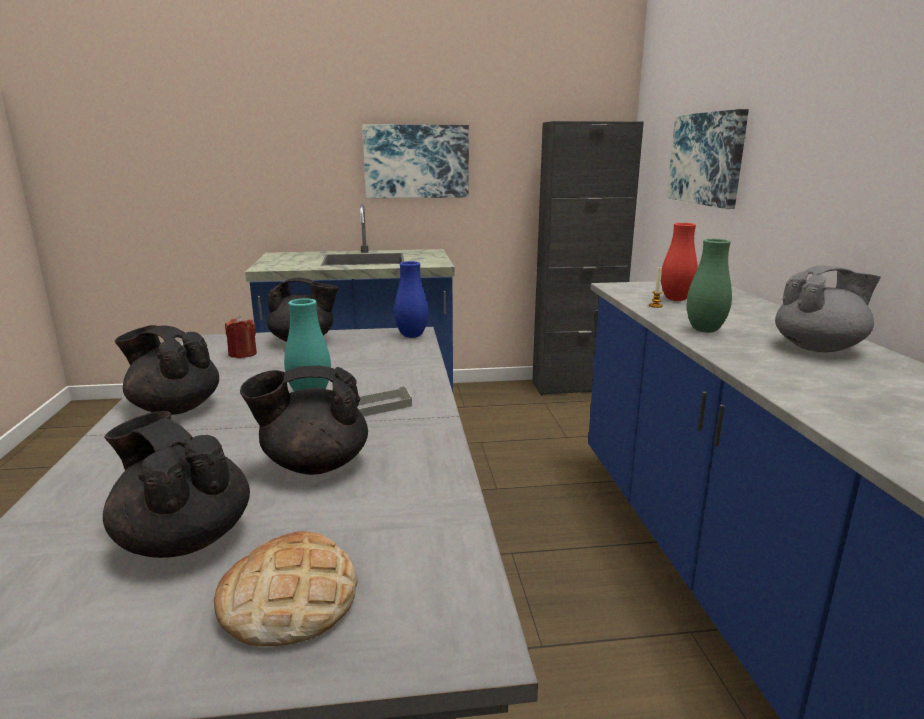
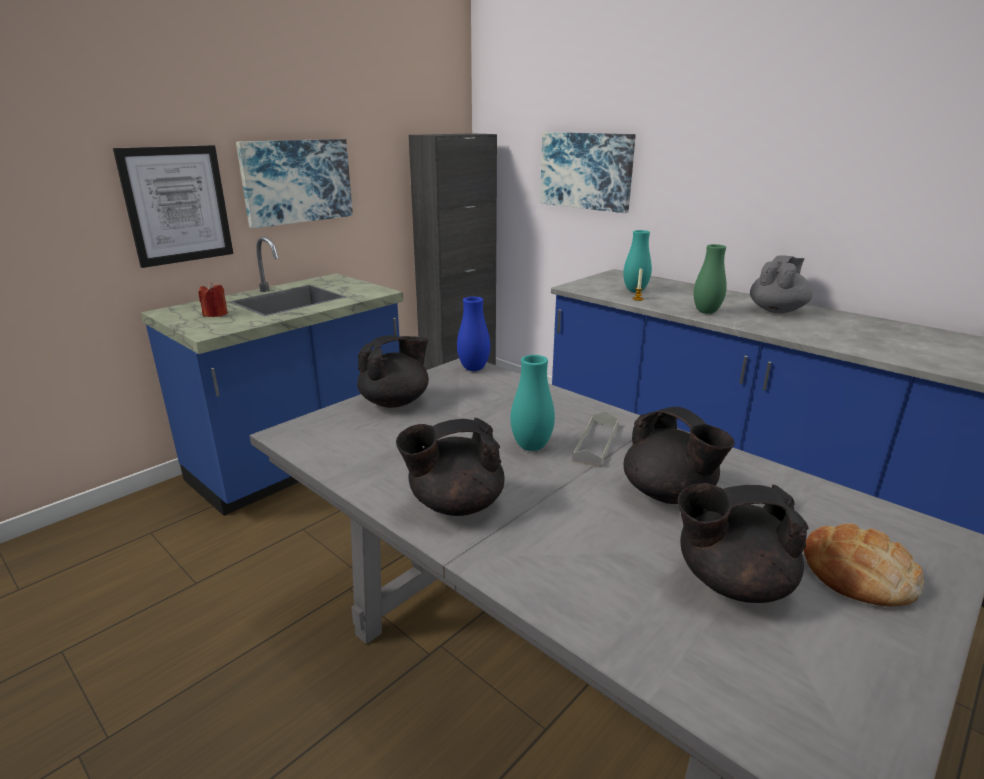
camera: 40 degrees left, 5 degrees up
red candle [225,315,257,358] -> red candle moved to [198,282,228,317]
black teapot [240,365,368,475] -> black teapot turned 75 degrees counterclockwise [624,407,735,504]
red vase [661,223,698,301] -> turquoise vase [623,230,652,292]
none -> picture [113,145,233,268]

